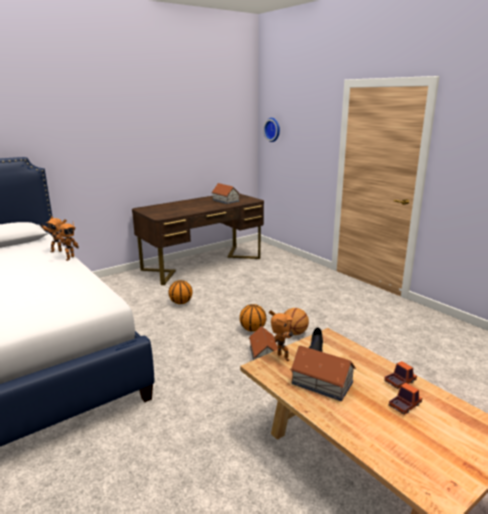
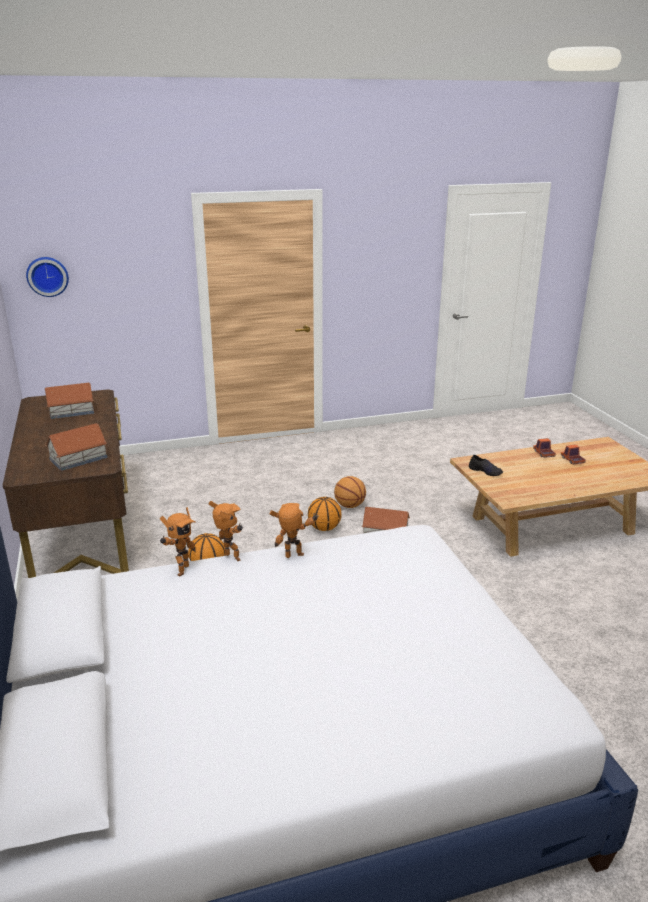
camera: 70 degrees left, 5 degrees up
toy robot [269,310,294,361] -> toy robot moved to [270,503,319,558]
toy house [290,345,356,401] -> toy house moved to [45,423,108,471]

